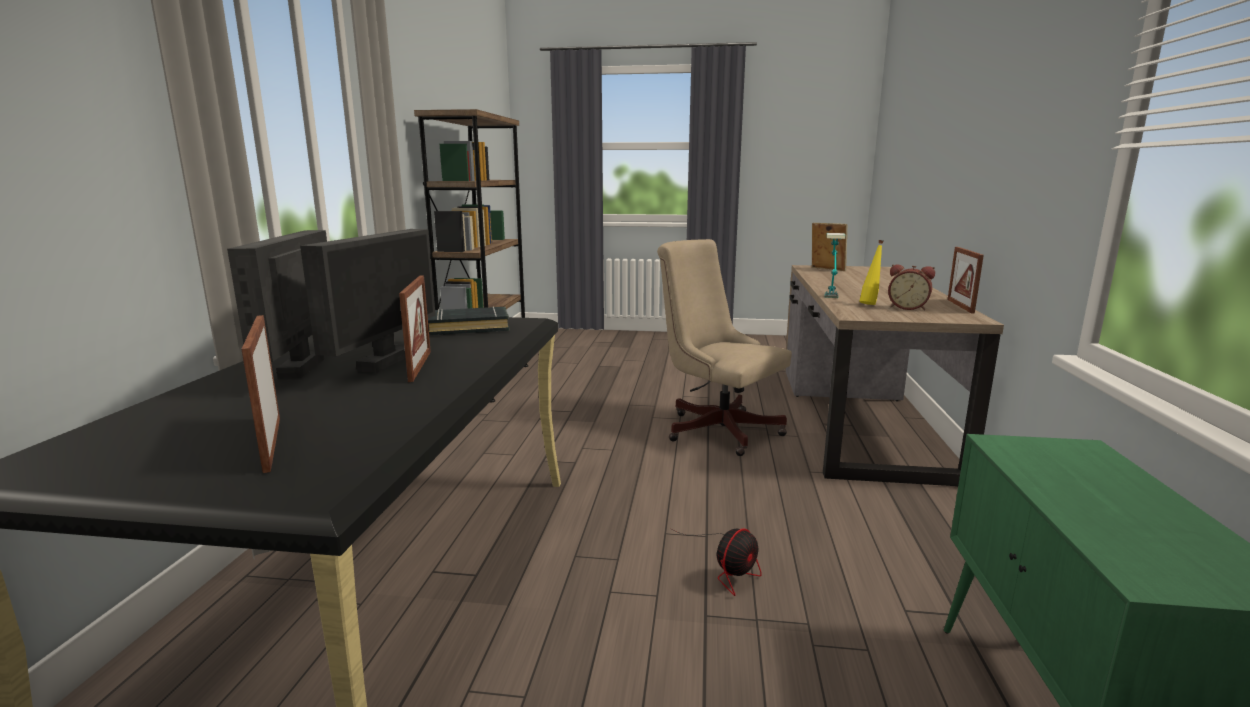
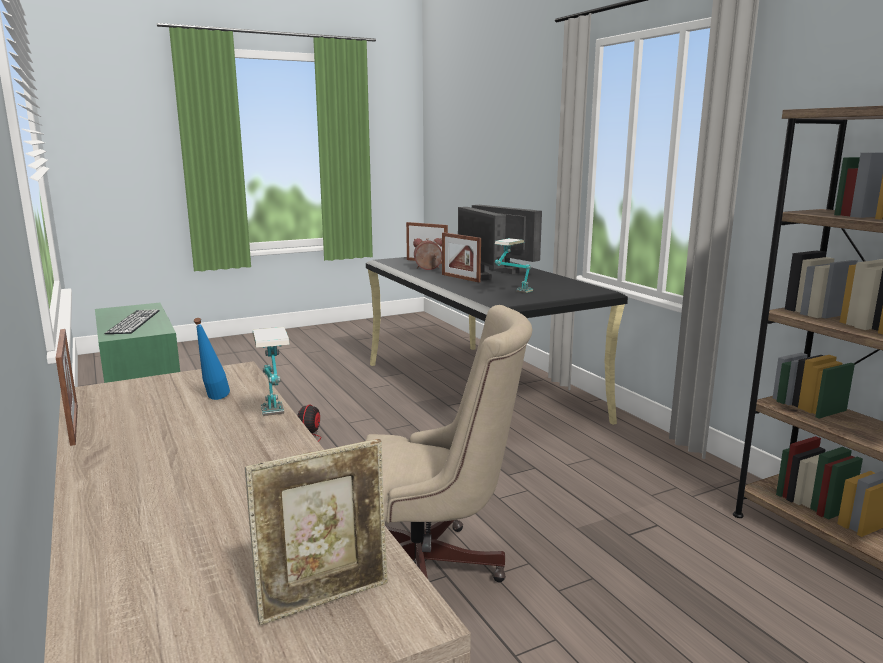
camera: 145 degrees right, 0 degrees up
black book [428,306,510,335] -> table lamp [495,238,533,293]
picture frame [812,223,847,271] -> picture frame turned 45 degrees counterclockwise [245,439,388,625]
yellow bottle [859,240,884,305] -> blue bottle [194,318,230,400]
alarm clock [888,264,935,310] -> alarm clock moved to [413,238,442,270]
none -> keyboard [104,309,160,334]

